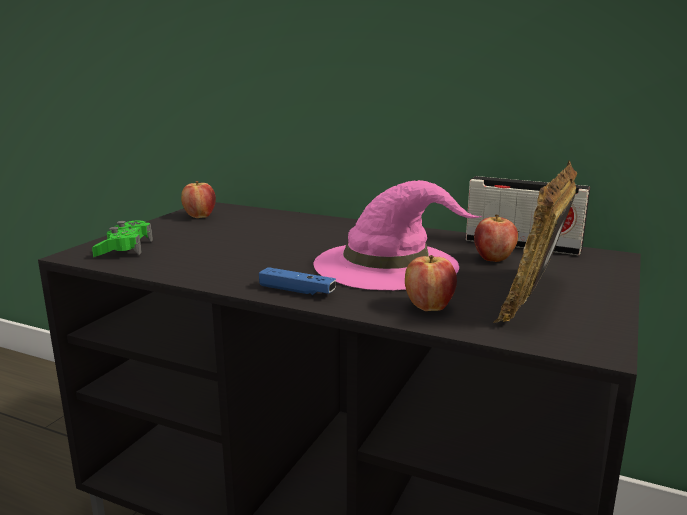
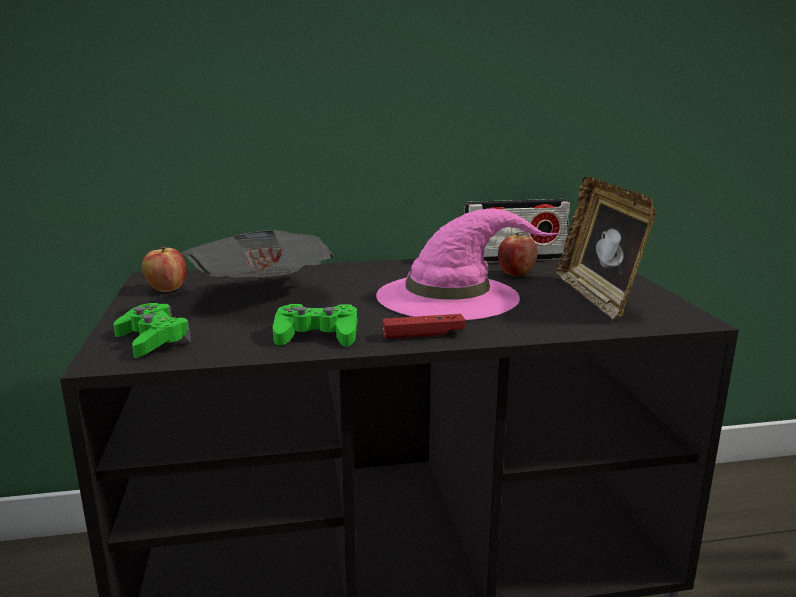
camera: 35 degrees left, 0 degrees up
blue game controller [259,267,336,295] -> red game controller [382,314,466,339]
apple [405,255,457,311] -> none
none -> newspaper [181,230,334,278]
none -> green game controller [273,304,358,347]

